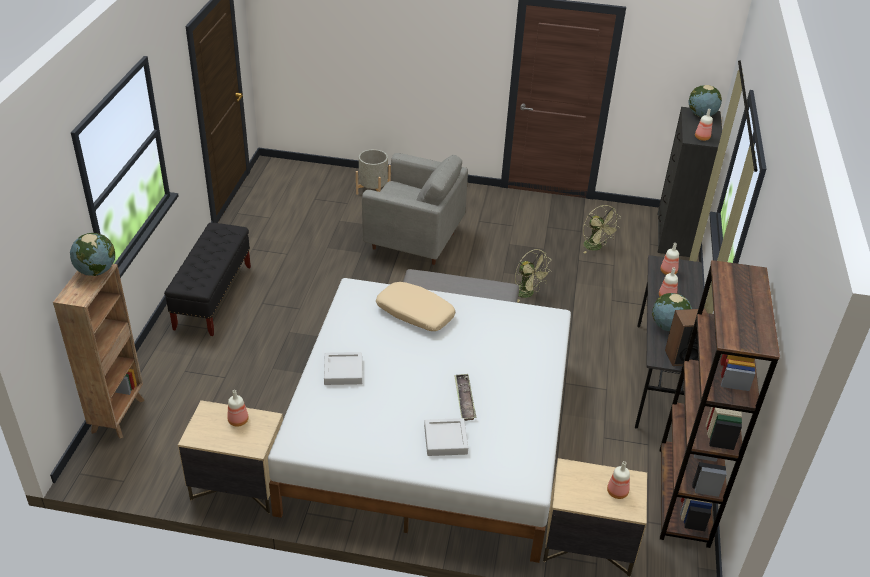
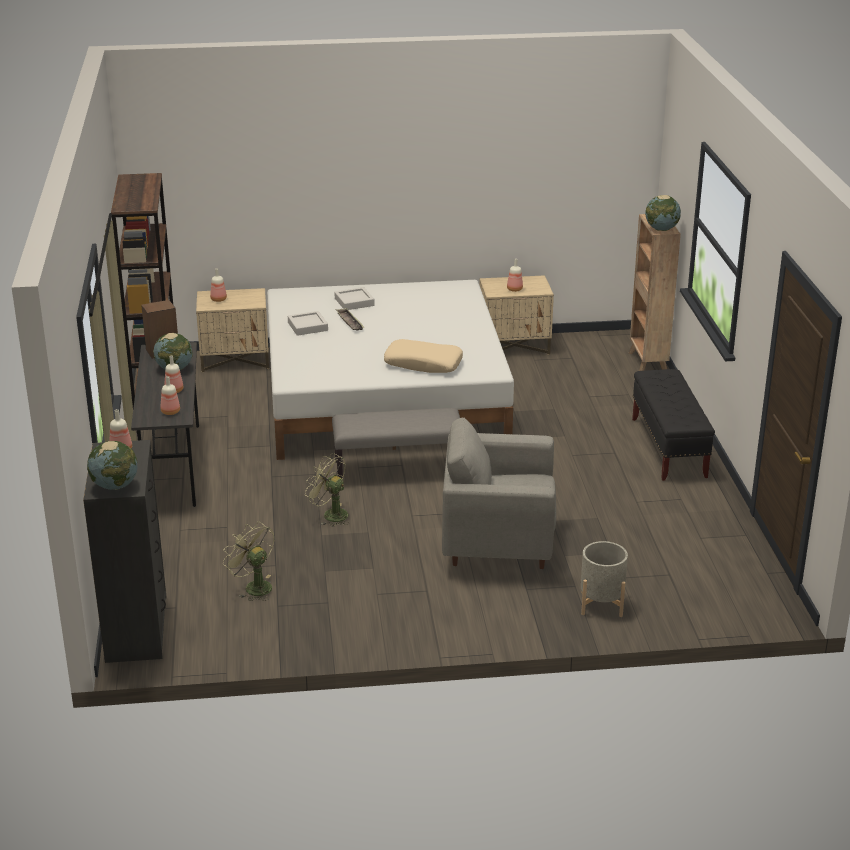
camera: 165 degrees right, 10 degrees down
grey tray [324,352,362,385] -> grey tray moved to [288,311,328,336]

